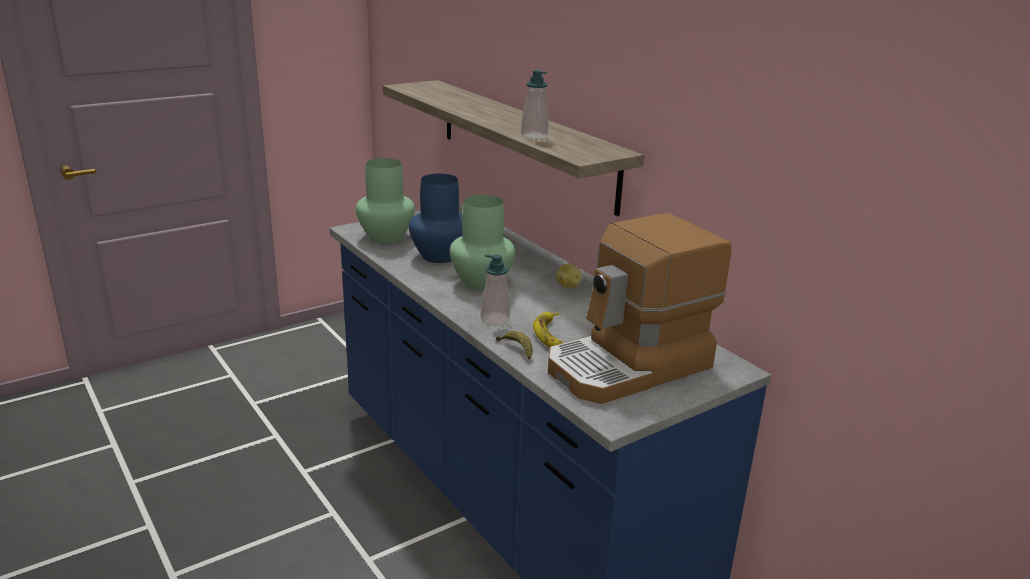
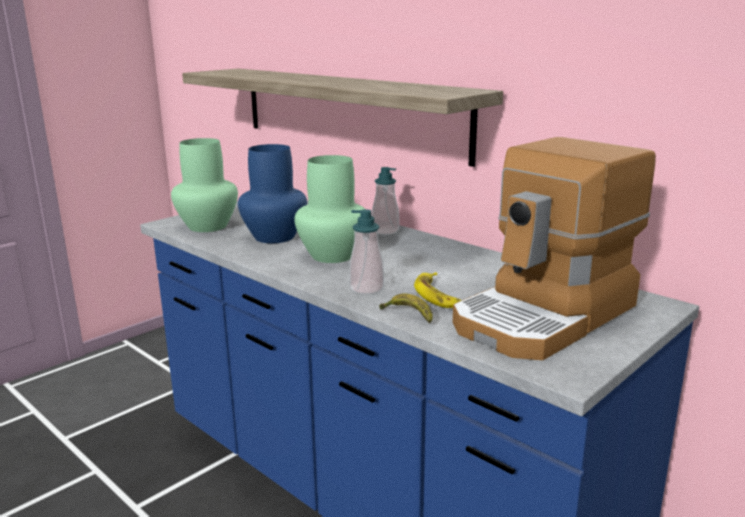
camera: 10 degrees left, 5 degrees down
soap dispenser [521,70,549,139] -> soap dispenser moved to [372,167,399,235]
potato [556,264,582,288] -> none

